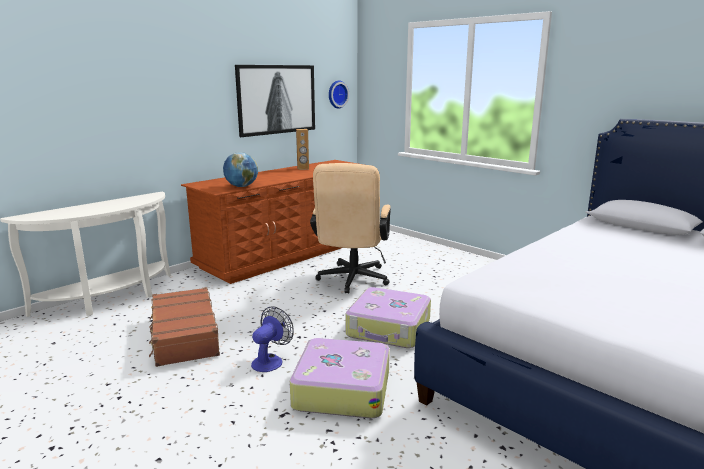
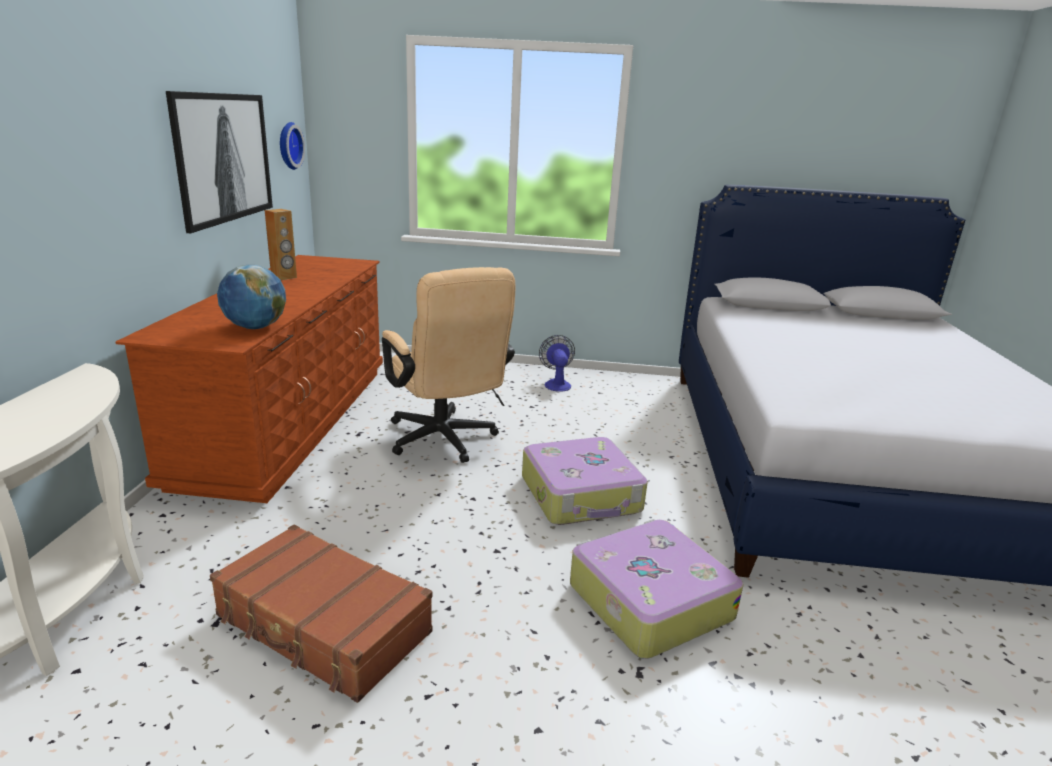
camera: 40 degrees left, 5 degrees up
fan [251,306,294,372] -> fan moved to [539,335,575,392]

